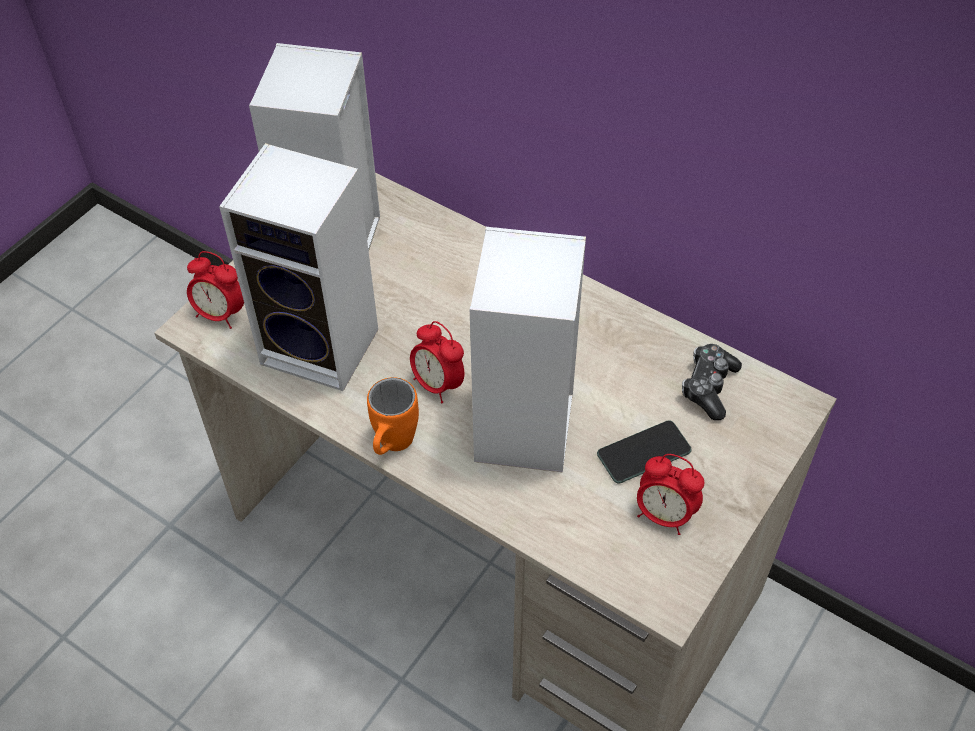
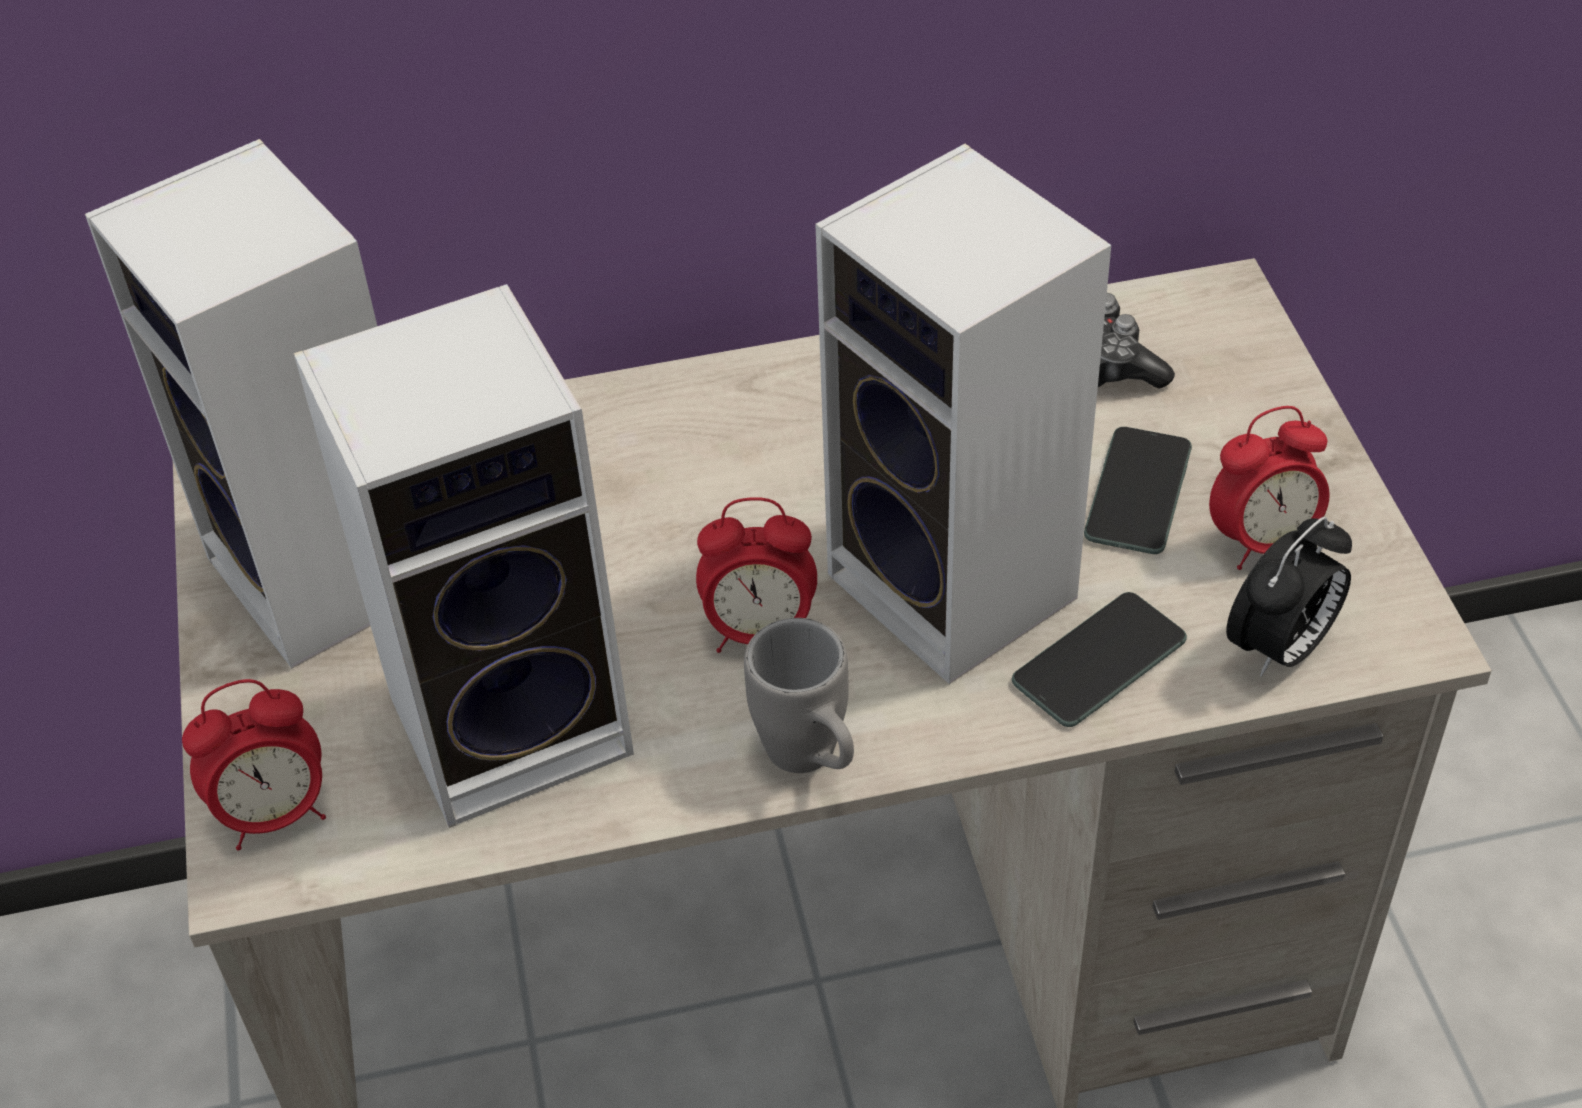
camera: 45 degrees left, 5 degrees down
orange mug [367,377,419,455] -> grey mug [744,618,854,773]
none -> phone [1012,592,1187,727]
none -> alarm clock [1226,517,1352,677]

